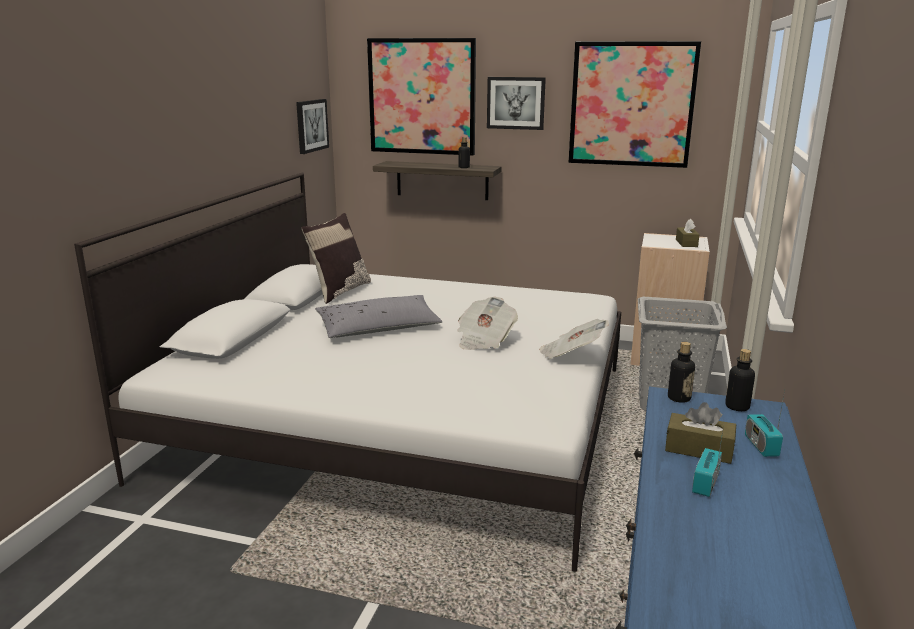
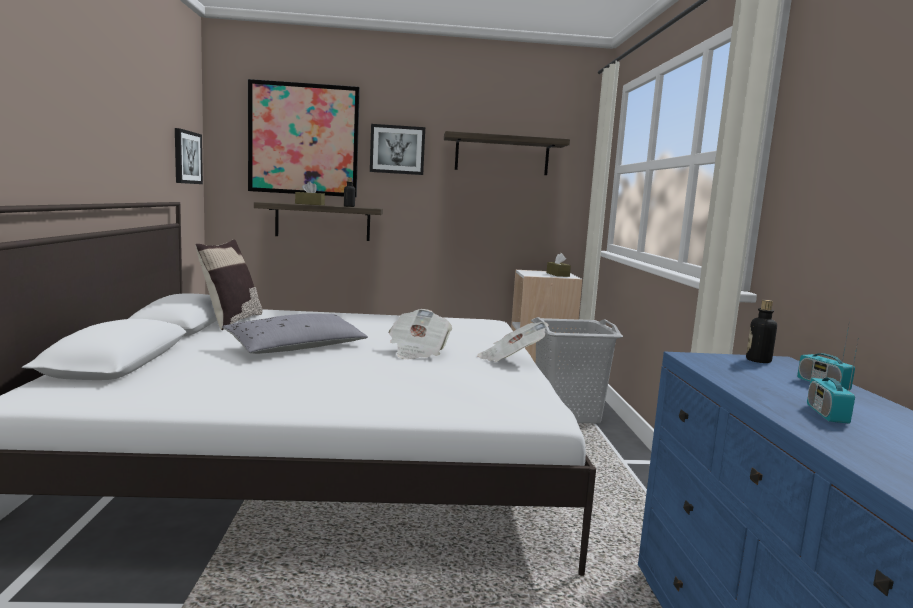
camera: 20 degrees left, 10 degrees down
picture [568,41,701,168] -> shelf [444,131,570,175]
brown tissue box [665,402,736,464] -> brown tissue box moved to [295,182,325,205]
bottle [668,342,695,403] -> none

